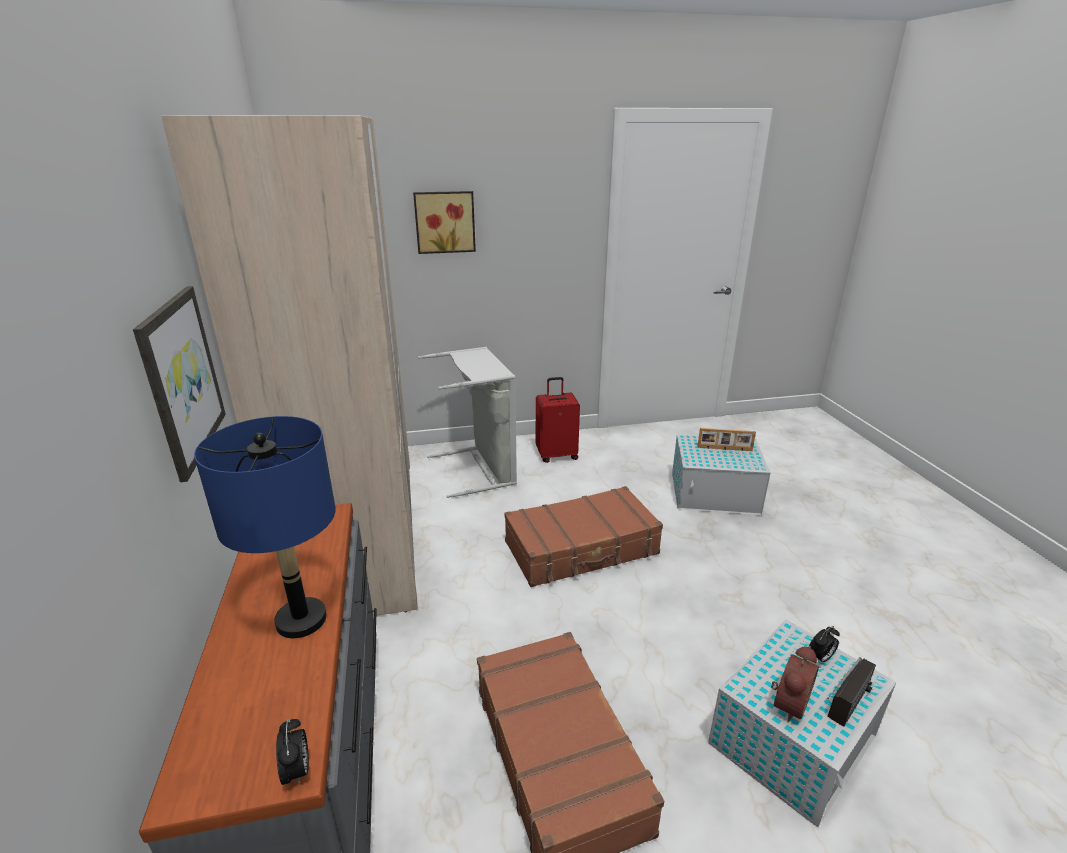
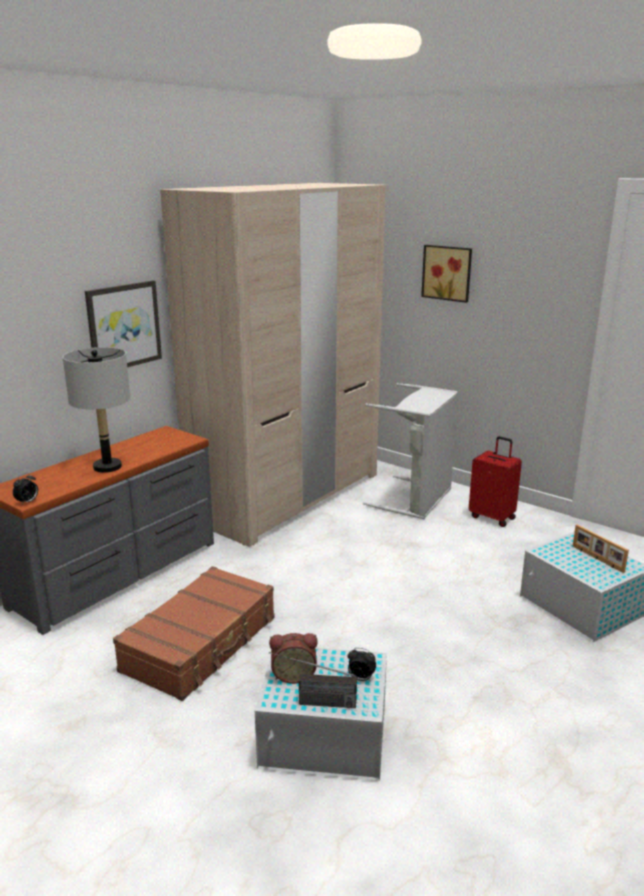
camera: 50 degrees right, 5 degrees down
blue table lamp [194,416,336,638] -> grey table lamp [63,347,130,473]
brown suitcase [504,486,663,587] -> none

